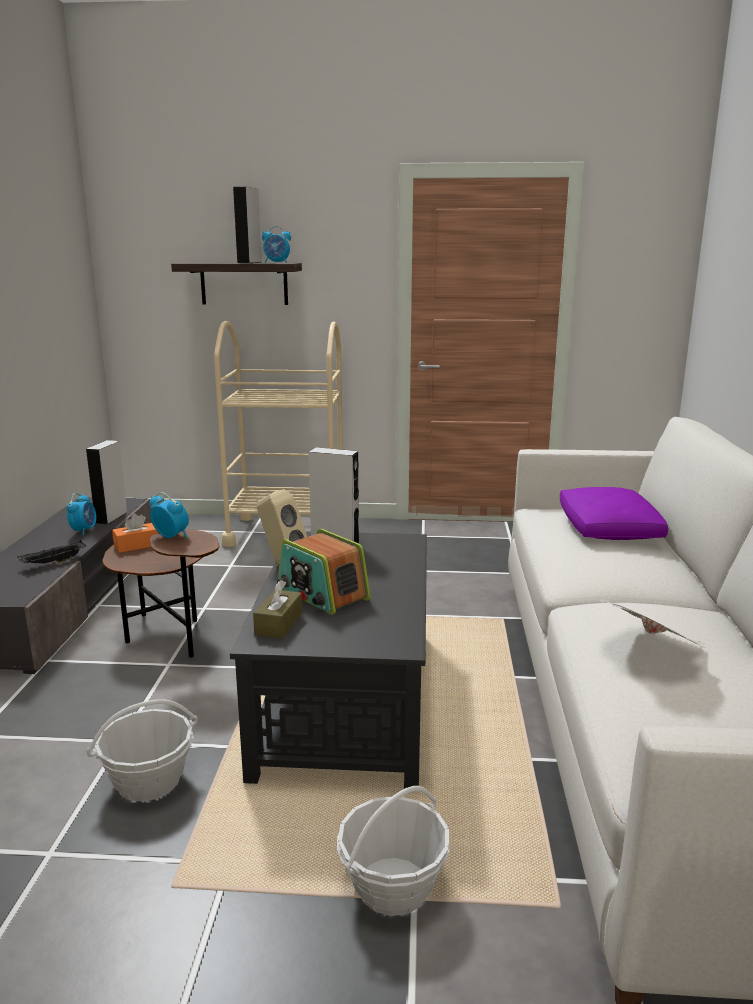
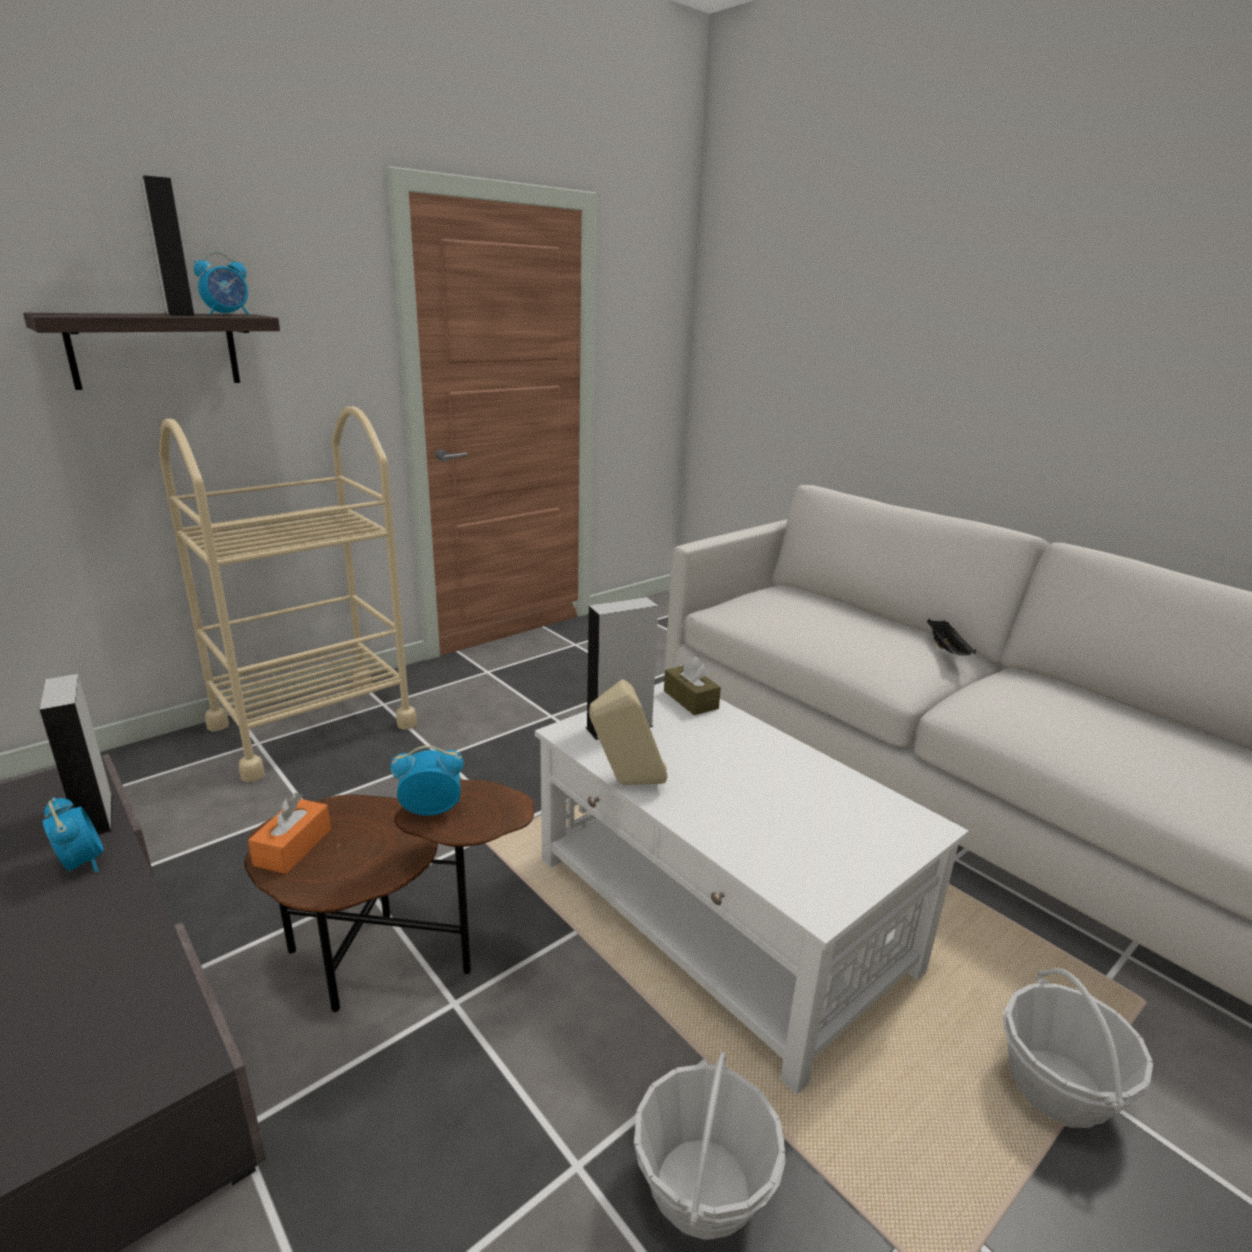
camera: 45 degrees left, 5 degrees up
black tray [17,540,86,564] -> black tray moved to [927,619,976,656]
black coffee table [230,531,427,789] -> white coffee table [535,682,969,1095]
brown tissue box [253,580,302,639] -> brown tissue box moved to [664,656,721,715]
radio [277,529,371,615] -> none
purple pillow [560,487,668,540] -> none
newspaper [597,599,705,648] -> none

